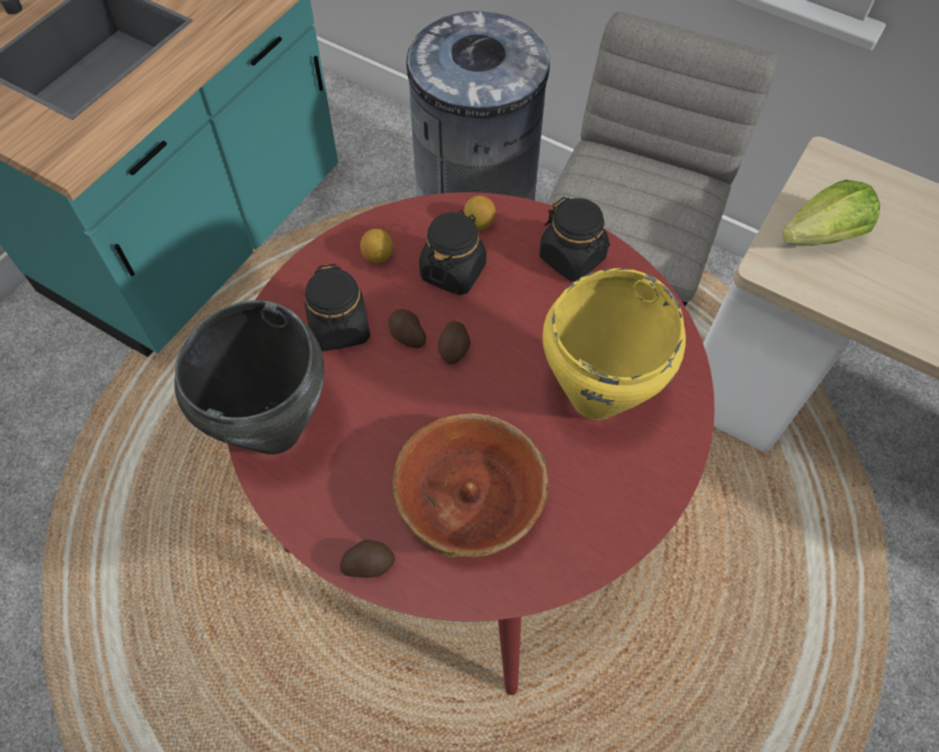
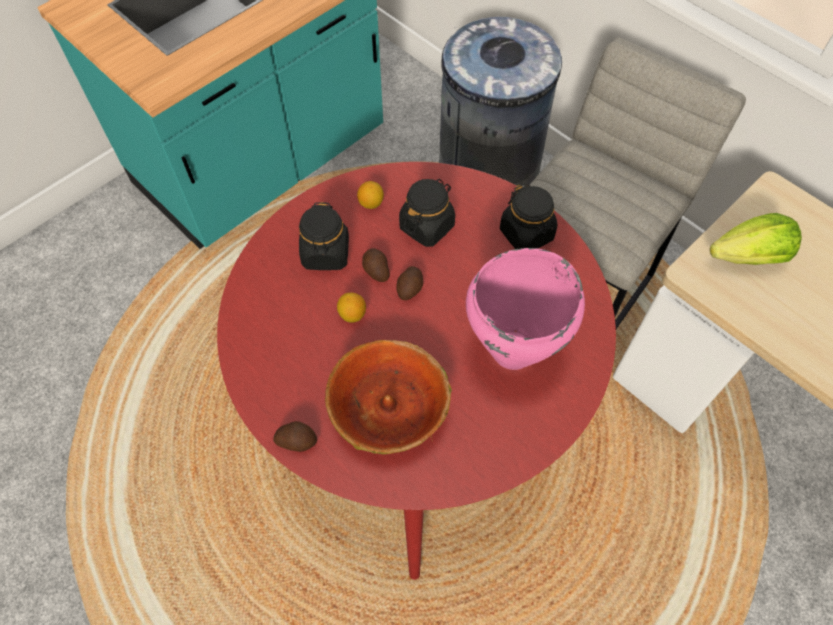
camera: 15 degrees right, 0 degrees up
black cooking pot [174,300,324,455] -> none
lemon [464,196,496,230] -> lemon moved to [337,293,366,323]
yellow cooking pot [542,268,686,420] -> pink cooking pot [466,248,585,370]

